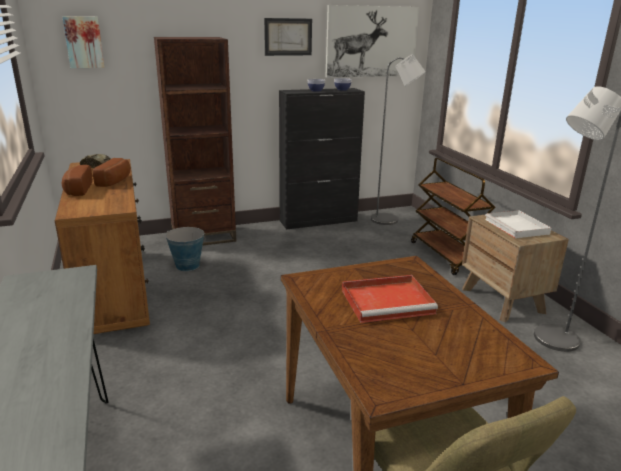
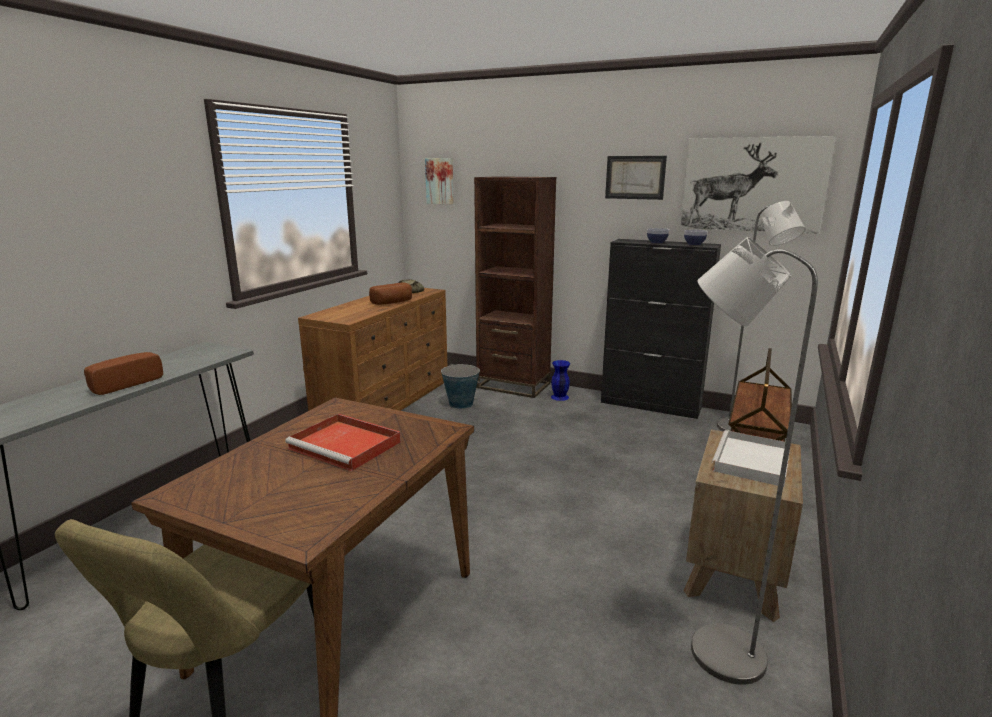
camera: 45 degrees right, 5 degrees down
bread [61,165,93,196] -> bread moved to [84,352,163,395]
none -> blue vase [551,360,570,401]

